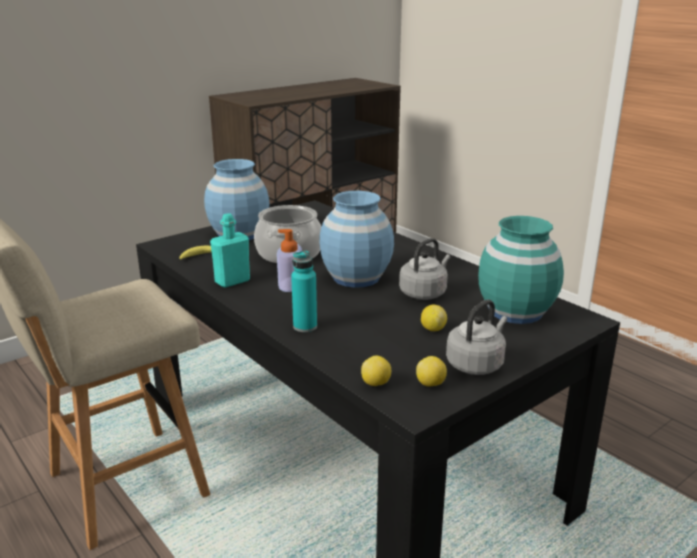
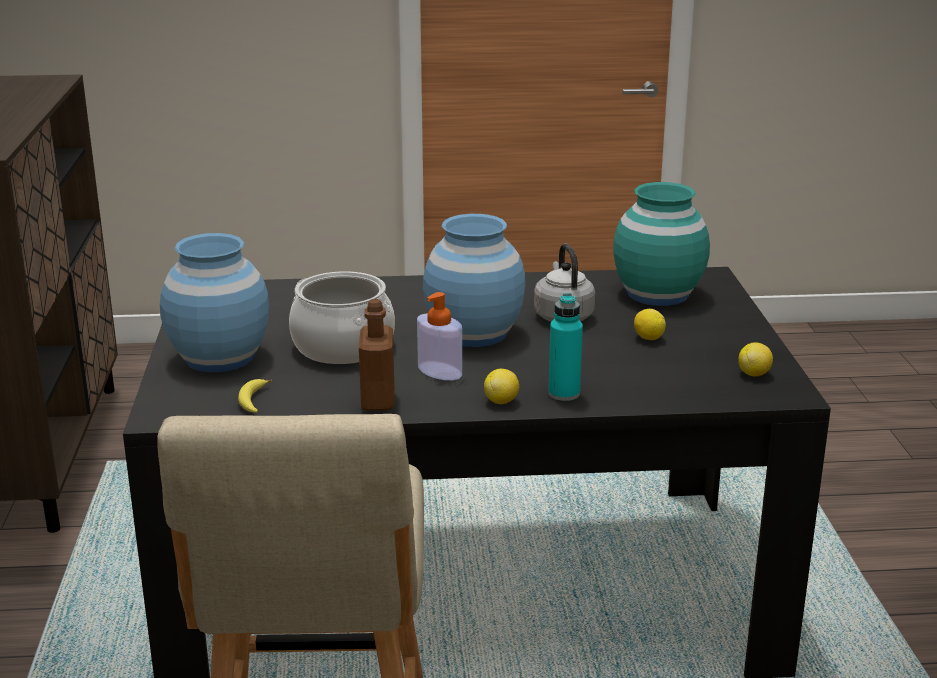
camera: 55 degrees left, 0 degrees up
turquoise bottle [210,213,250,288] -> brown bottle [359,299,394,411]
lemon [361,355,391,386] -> lemon moved to [484,369,519,404]
grey kettle [446,300,507,375] -> none

